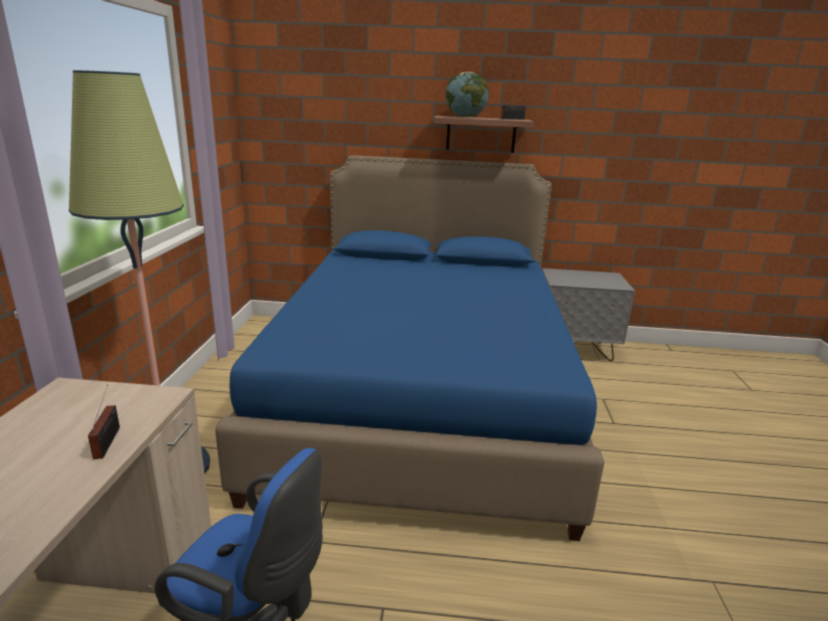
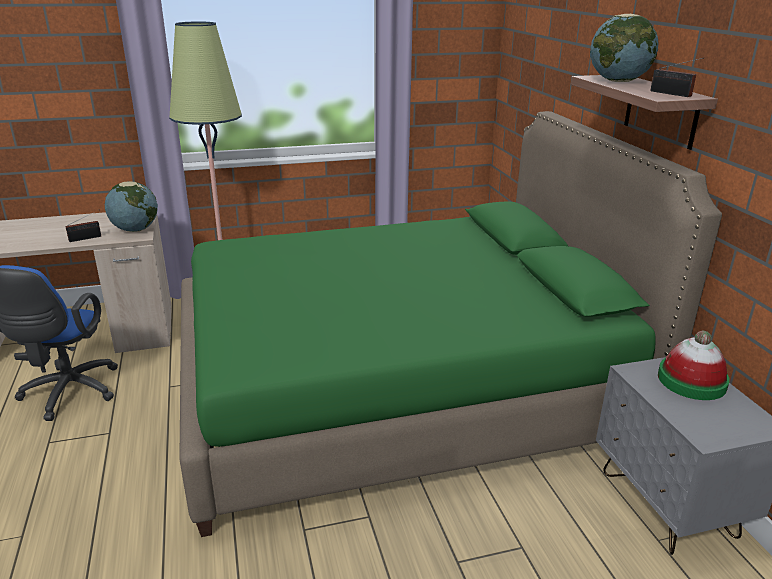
camera: 70 degrees right, 5 degrees up
blue bed [215,155,605,541] -> green bed [179,111,722,537]
none -> globe [105,181,158,232]
none -> hat [658,331,730,400]

